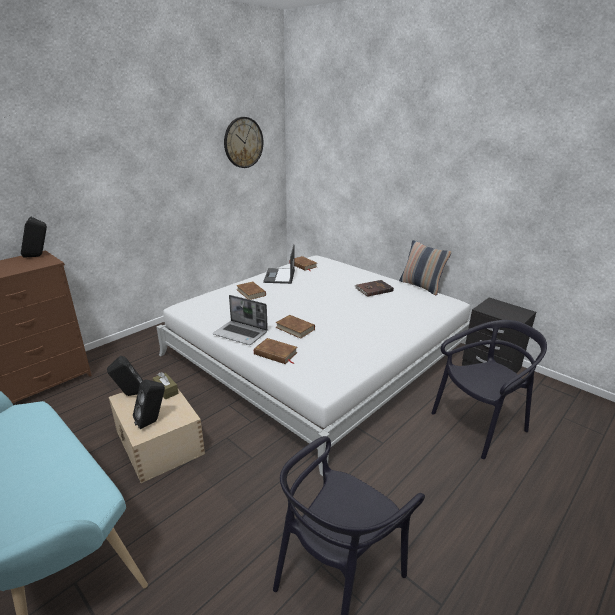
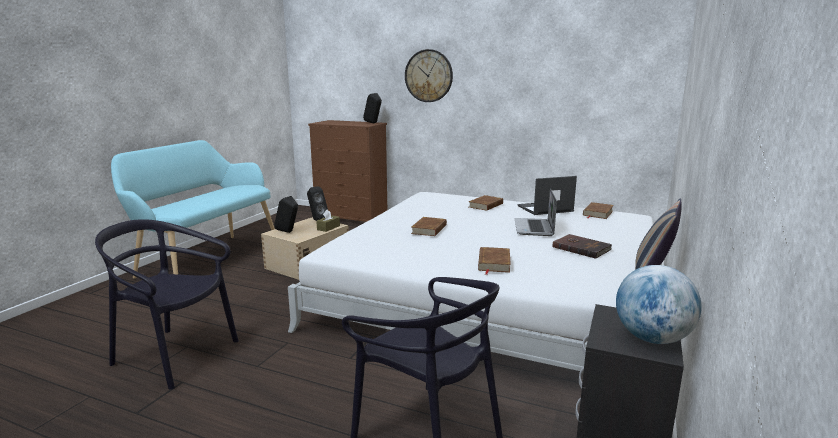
camera: 70 degrees right, 10 degrees down
laptop [213,295,268,345] -> laptop moved to [515,189,557,236]
wall clock [224,117,263,168] -> wall clock moved to [405,49,453,102]
brown book [254,338,298,364] -> brown book moved to [478,247,511,275]
none -> globe [616,265,702,344]

